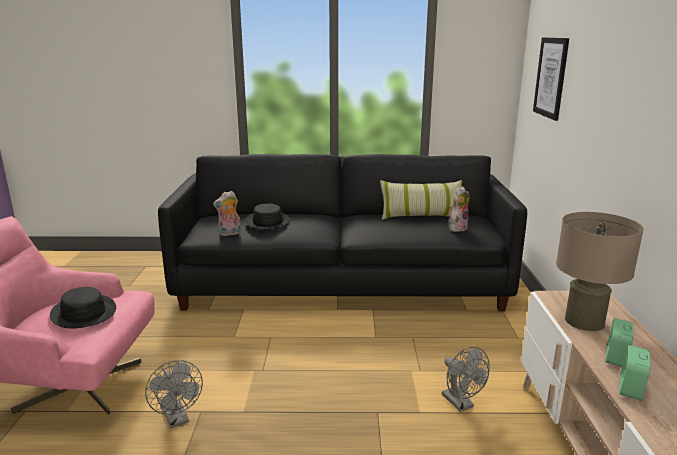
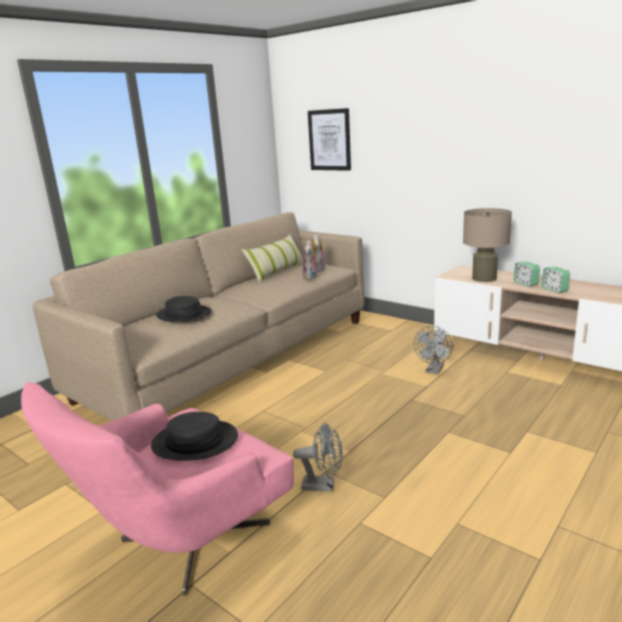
camera: 50 degrees left, 0 degrees up
black sofa [158,154,527,312] -> beige sofa [33,212,365,421]
plush toy [213,191,241,236] -> plush toy moved to [302,240,319,280]
grey fan [442,347,490,412] -> grey fan turned 105 degrees clockwise [414,326,453,374]

